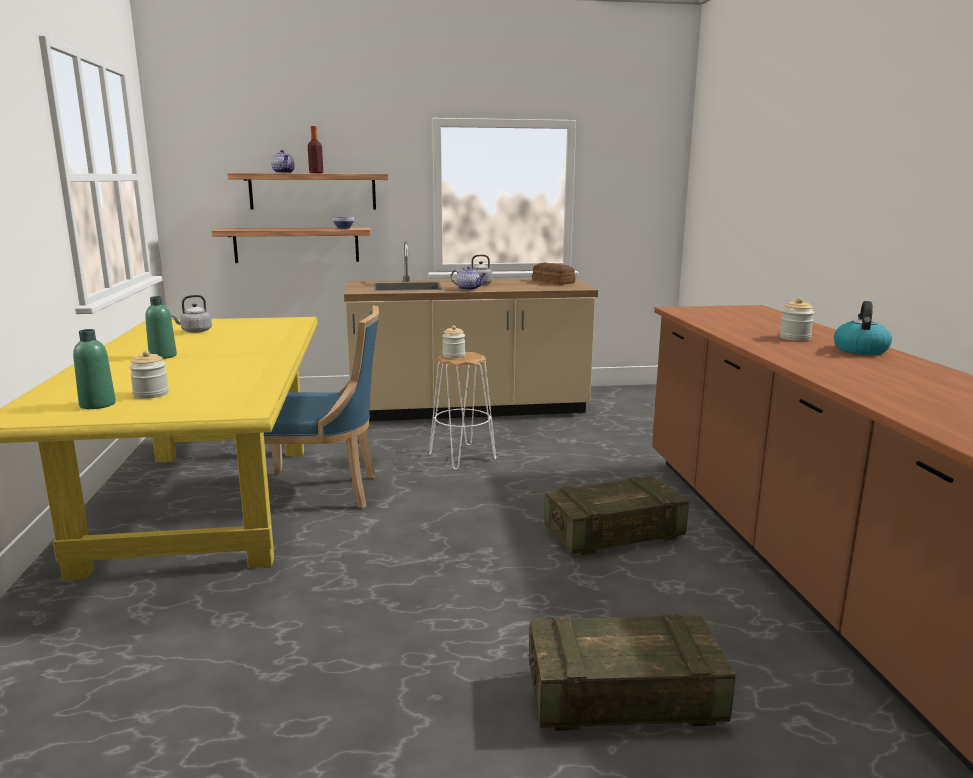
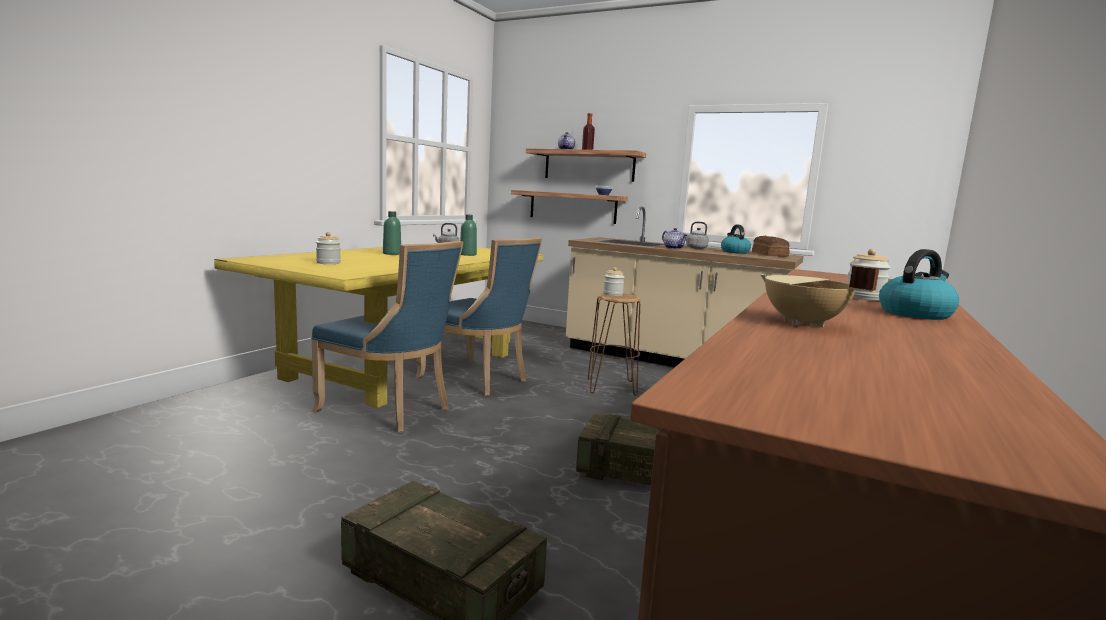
camera: 35 degrees right, 5 degrees down
green bottle [73,329,116,409] -> green bottle moved to [460,214,477,256]
white stool [429,352,496,470] -> brown stool [588,293,641,396]
none -> blue chair [311,241,463,432]
none -> kettle [721,225,751,254]
none -> beige cooking pot [760,266,880,327]

